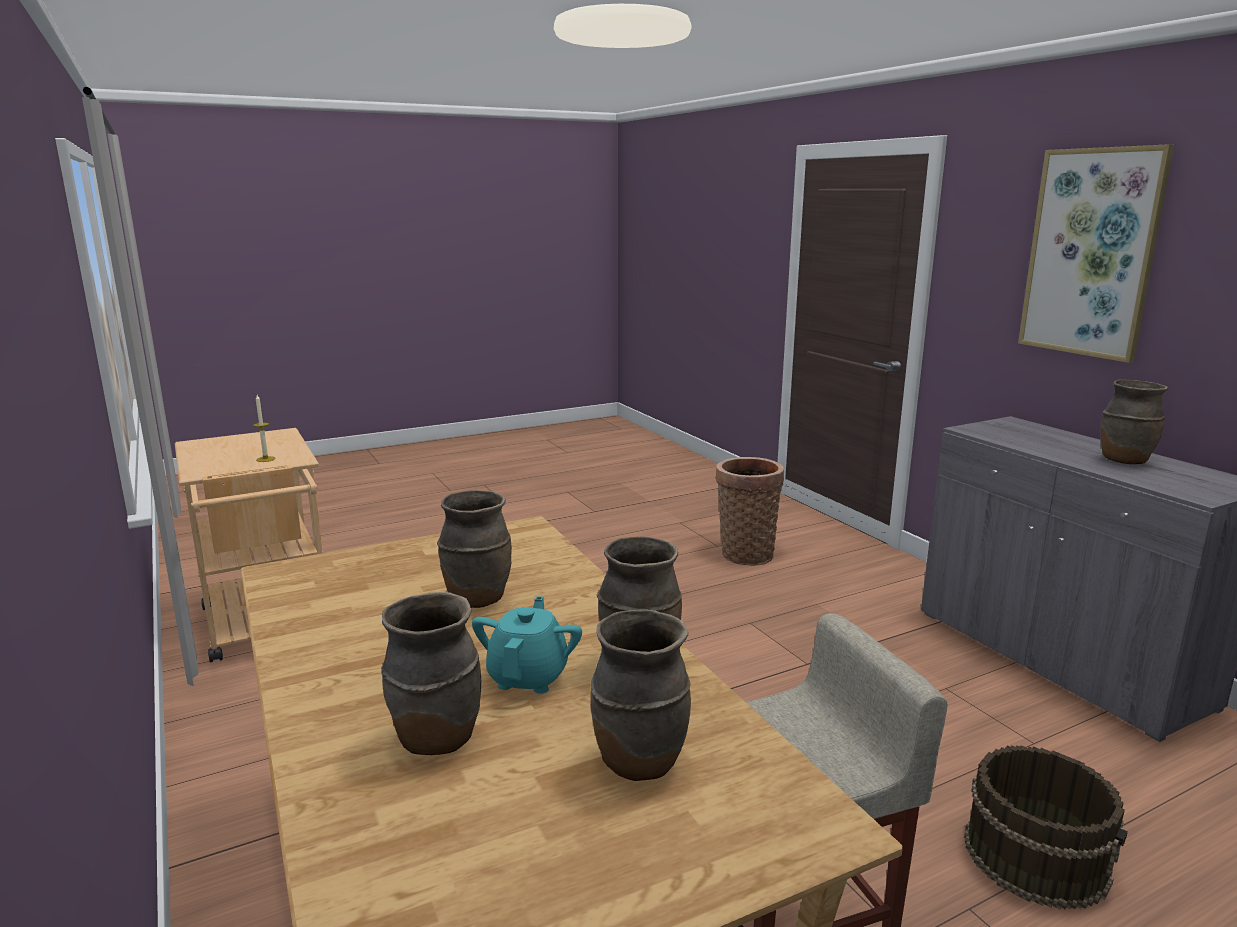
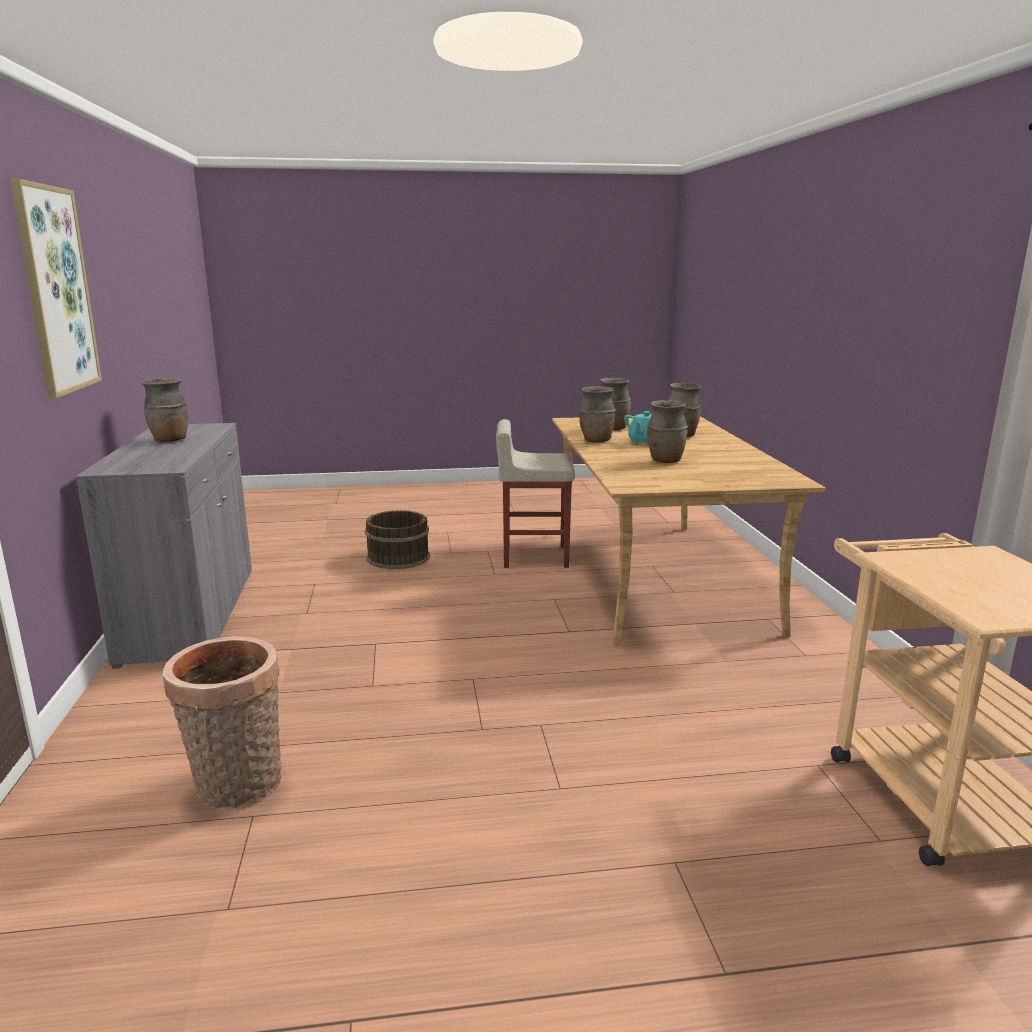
camera: 160 degrees left, 0 degrees up
candle [253,395,275,462] -> none

